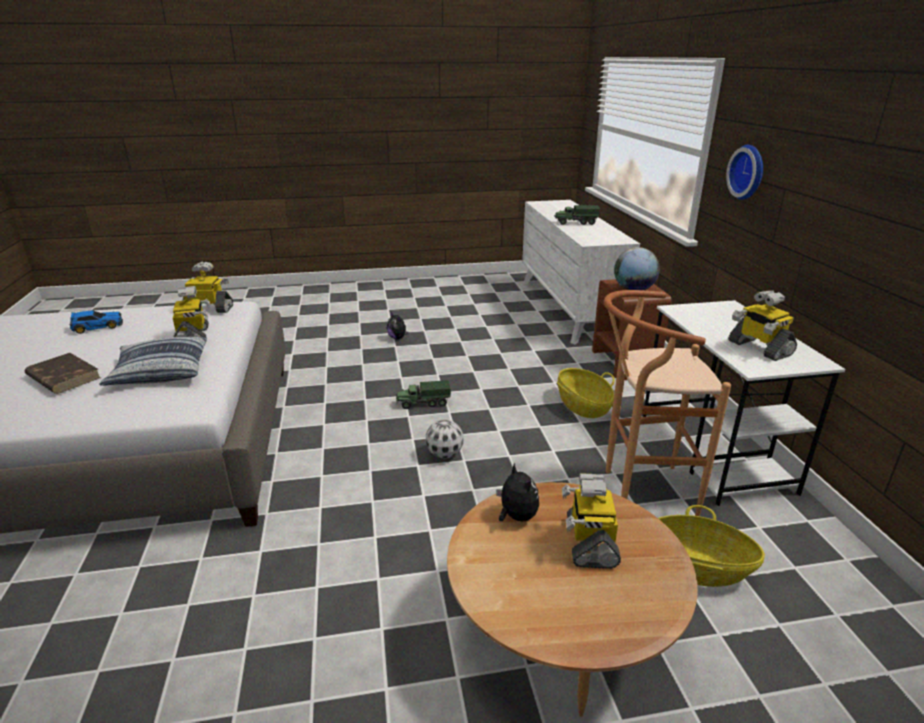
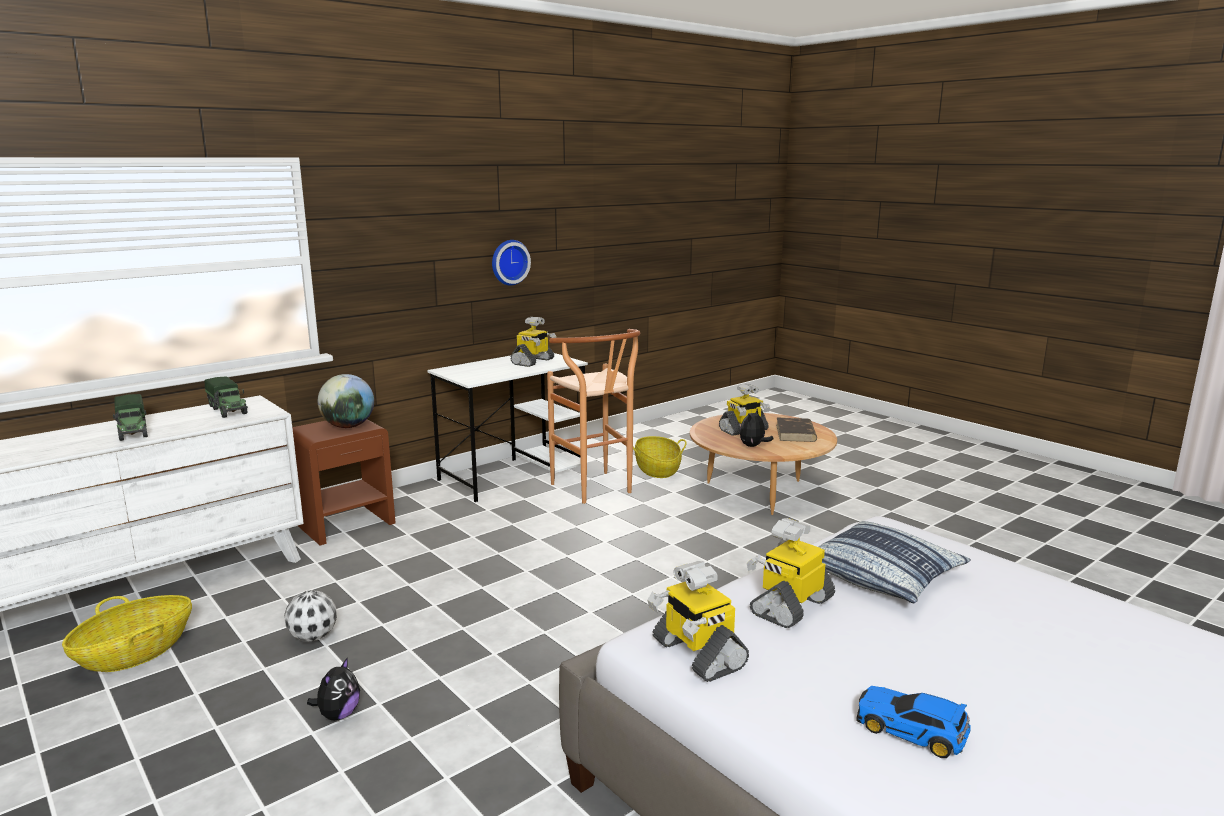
camera: 120 degrees left, 10 degrees down
brown book [25,353,101,394] -> brown book moved to [776,418,817,442]
toy truck [396,380,451,409] -> toy truck moved to [205,376,248,418]
football [426,420,464,458] -> football moved to [284,590,337,642]
basket [557,368,615,418] -> basket moved to [62,595,192,672]
wall clock [726,145,763,200] -> wall clock moved to [492,240,531,285]

